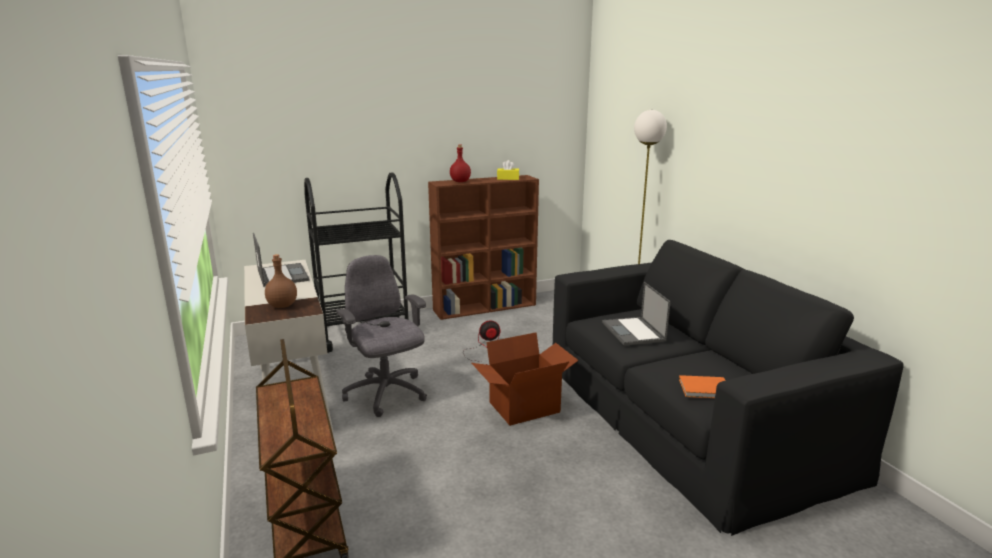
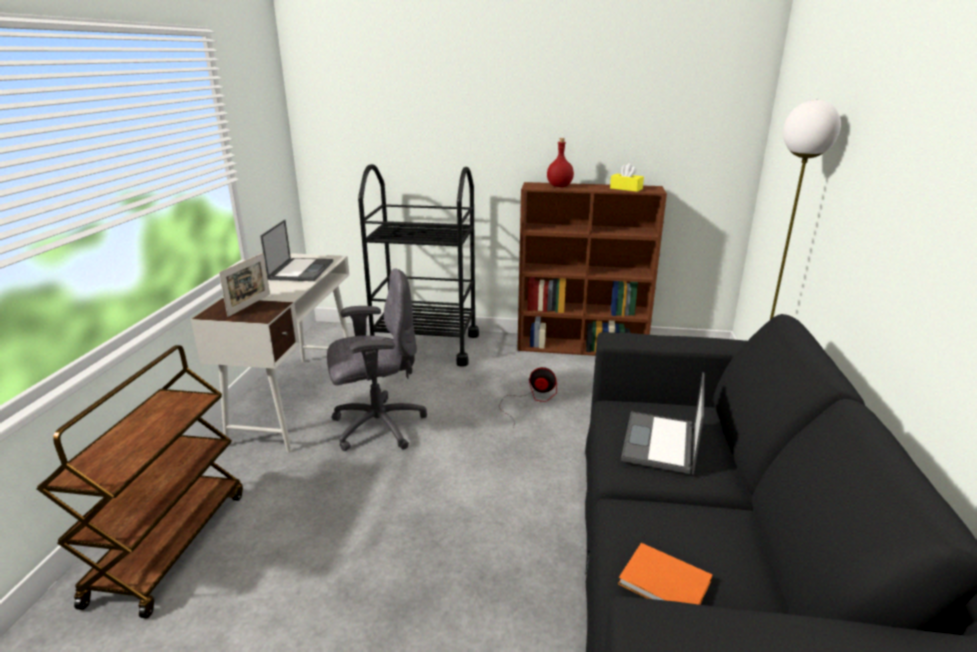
camera: 30 degrees right, 5 degrees up
brown bottle [265,254,297,308] -> picture frame [219,253,270,317]
grey office chair [336,255,427,417] -> grey office chair turned 75 degrees clockwise [327,269,427,451]
cardboard box [472,332,579,426] -> none

